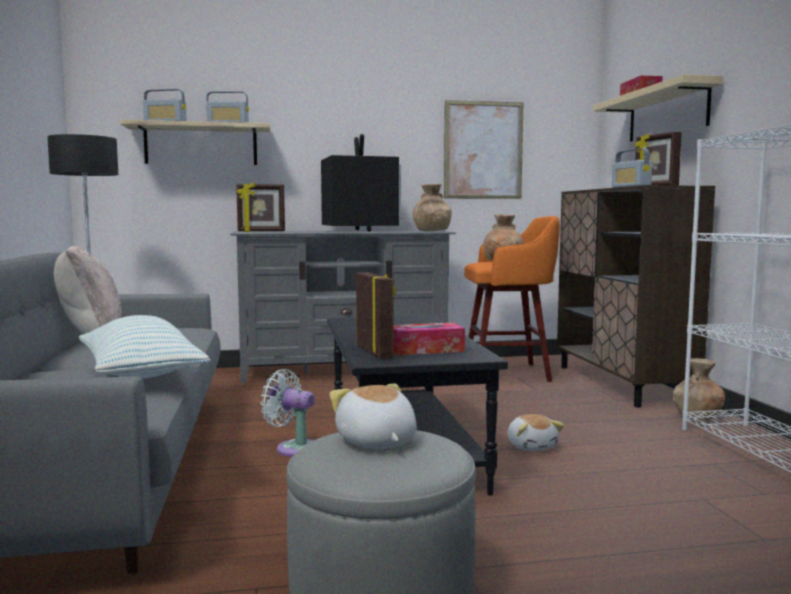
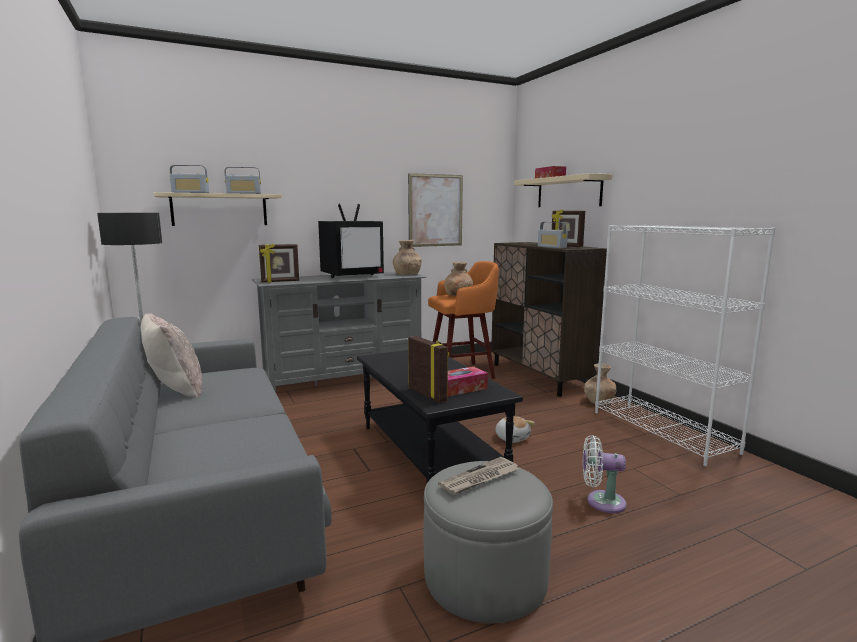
camera: 15 degrees left, 5 degrees up
pillow [79,315,210,379] -> none
white fan [260,369,315,457] -> white fan moved to [583,435,627,513]
television [321,134,401,232] -> television turned 90 degrees clockwise [318,204,384,278]
plush toy [329,384,417,449] -> newspaper [438,457,519,496]

